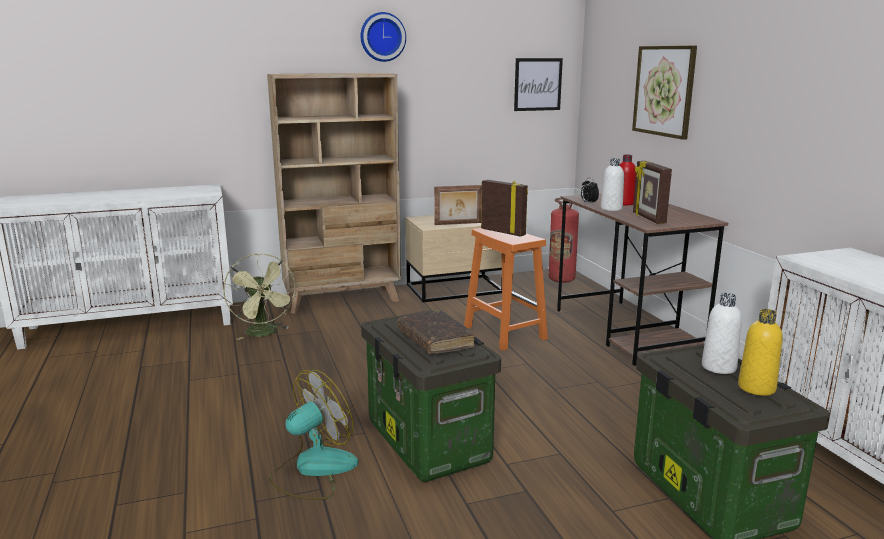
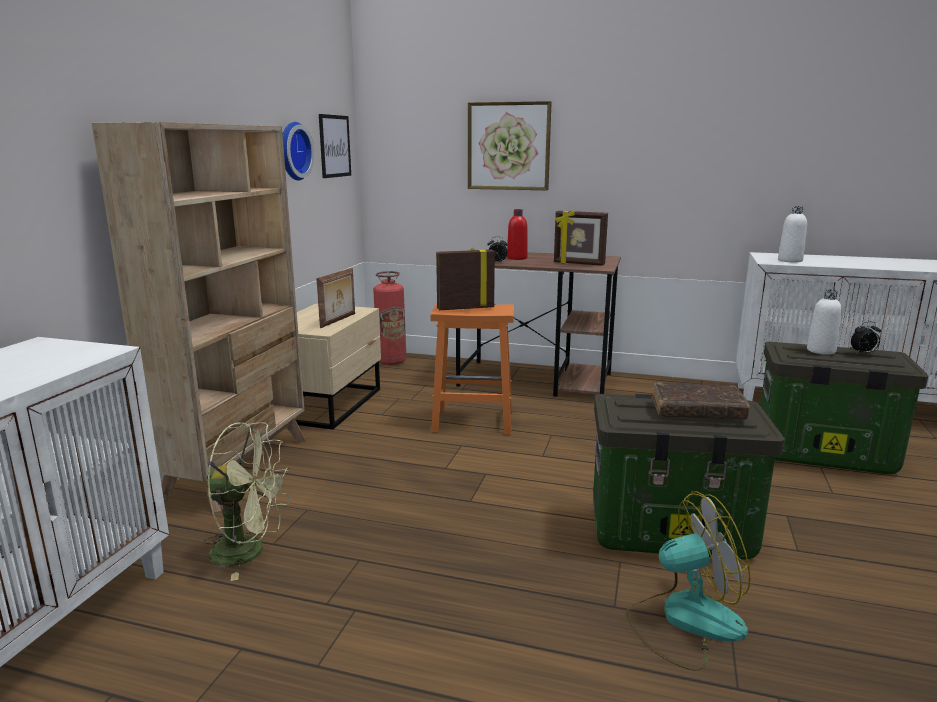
camera: 55 degrees left, 0 degrees up
fan [269,370,358,500] -> fan turned 90 degrees clockwise [626,491,750,670]
wall clock [360,12,406,62] -> wall clock moved to [282,122,314,180]
white bottle [601,158,624,211] -> white bottle moved to [778,206,807,263]
yellow bottle [738,309,783,396] -> alarm clock [851,322,881,354]

